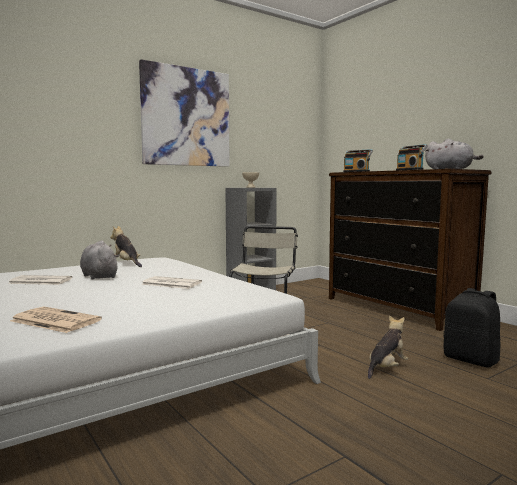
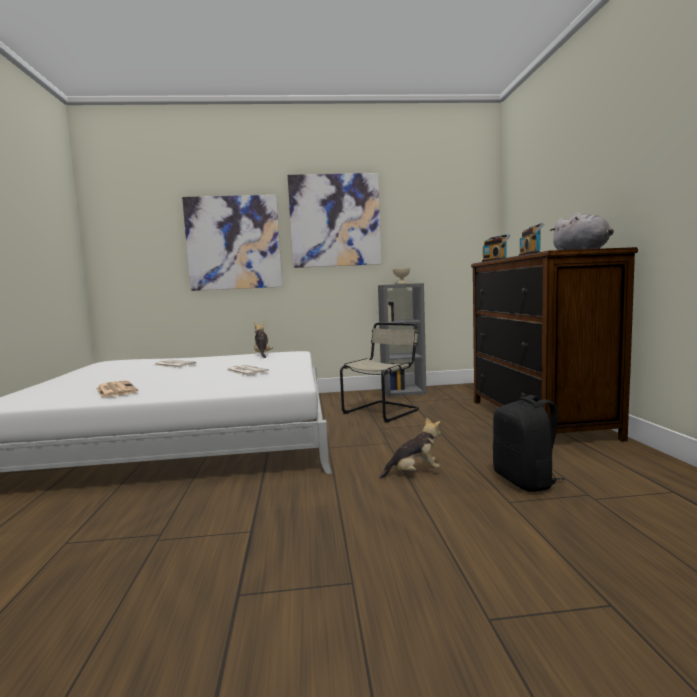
camera: 30 degrees right, 0 degrees up
grey plush toy [80,240,119,280] -> none
none -> picture [182,195,282,291]

